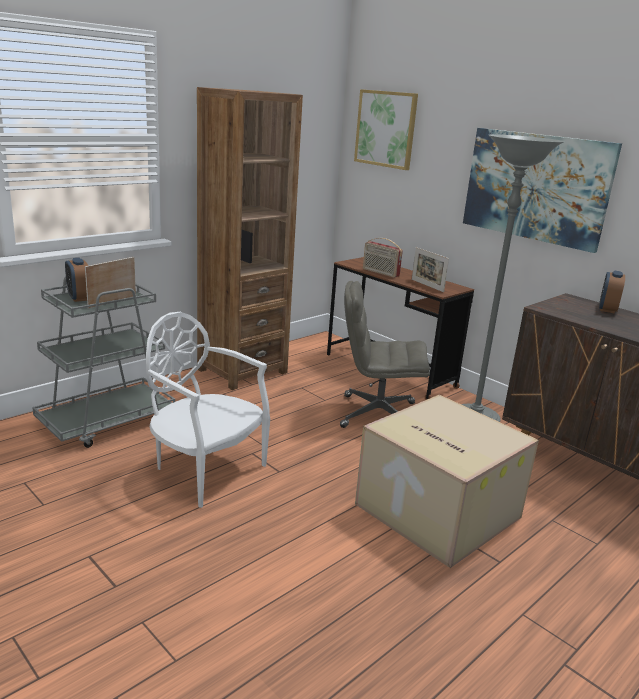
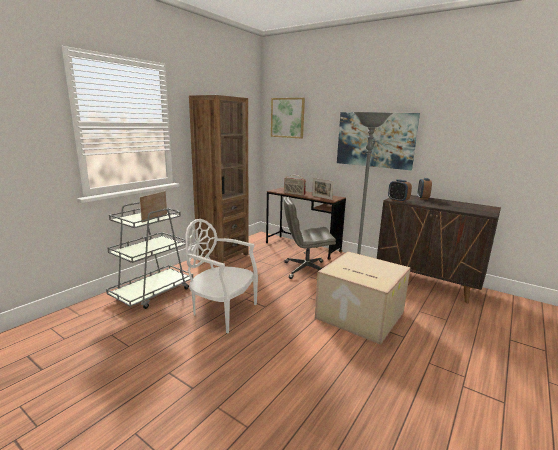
camera: 10 degrees left, 5 degrees down
alarm clock [65,258,88,302] -> alarm clock moved to [388,179,412,202]

